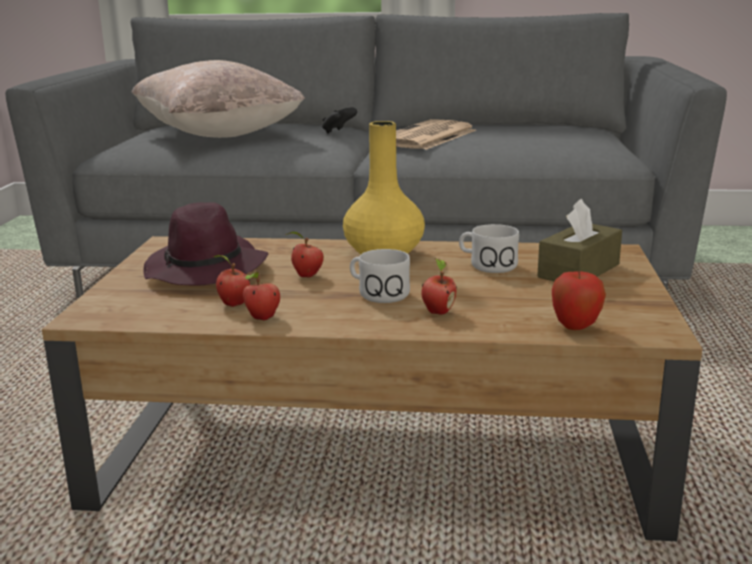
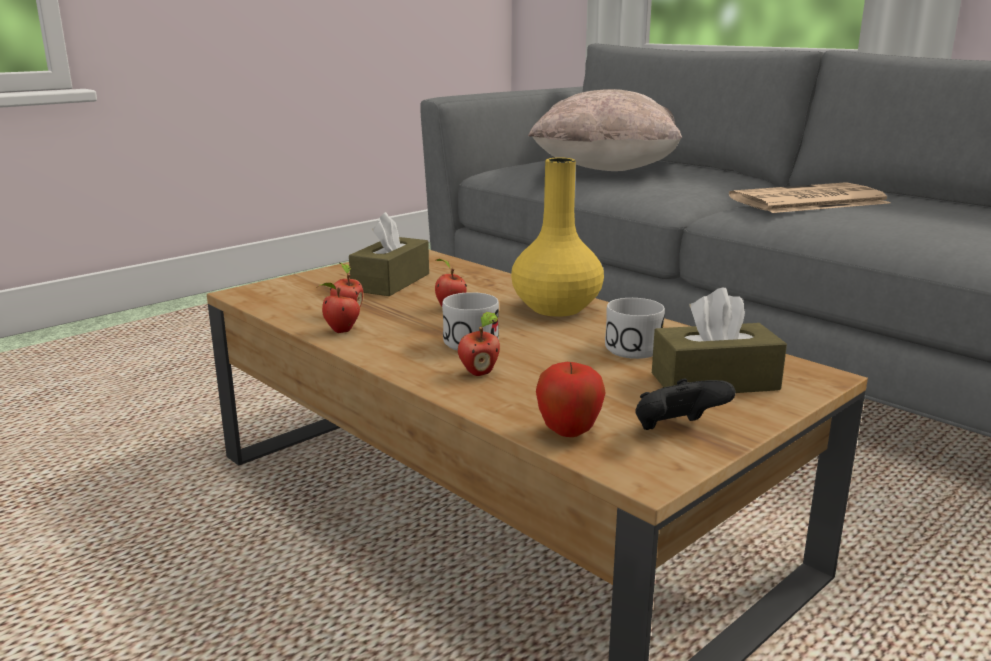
camera: 40 degrees right, 0 degrees up
purple hat [143,202,268,285] -> brown tissue box [349,212,429,296]
black game controller [322,107,357,134] -> black game controller moved to [635,379,736,430]

